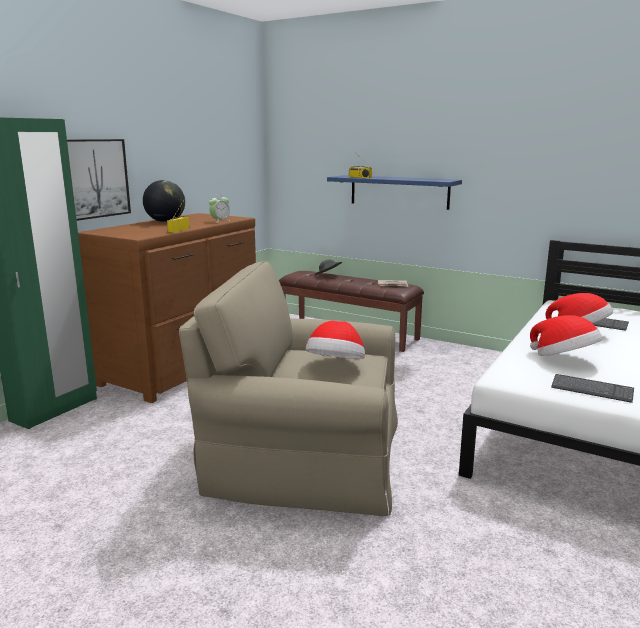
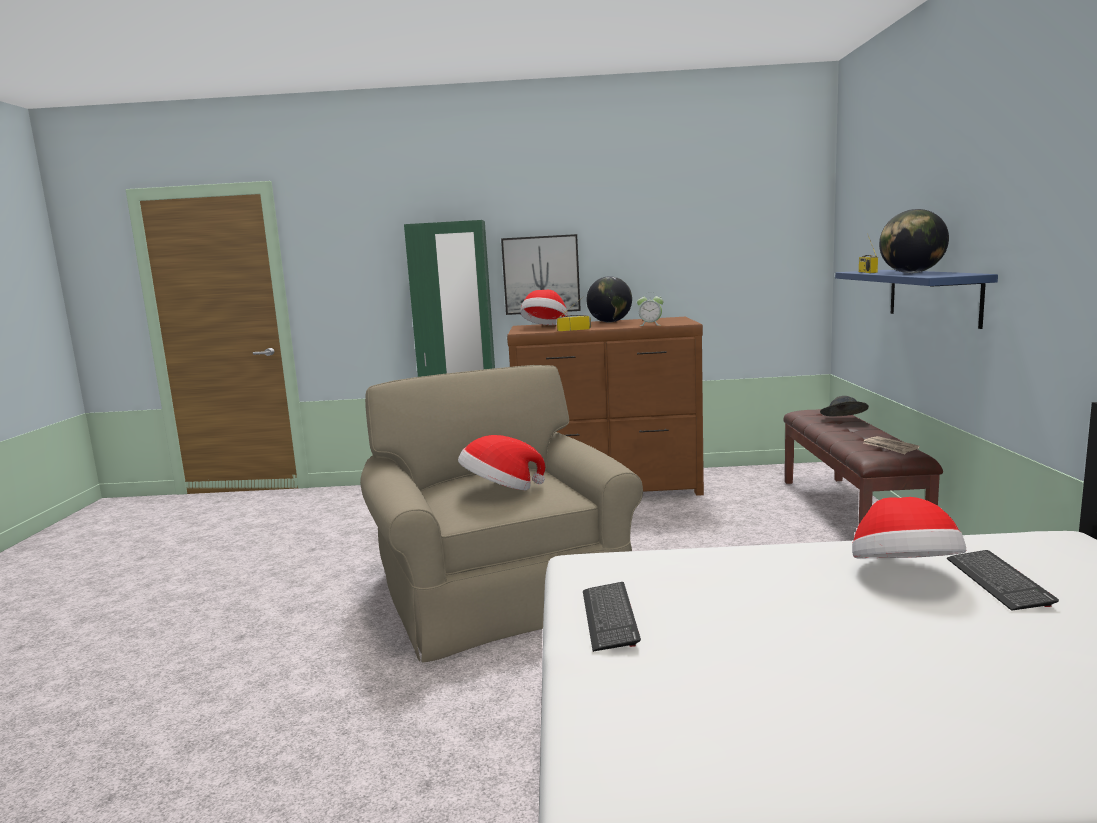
camera: 60 degrees right, 5 degrees down
hat [530,315,603,356] -> hat moved to [520,290,568,325]
none -> globe [879,209,949,273]

